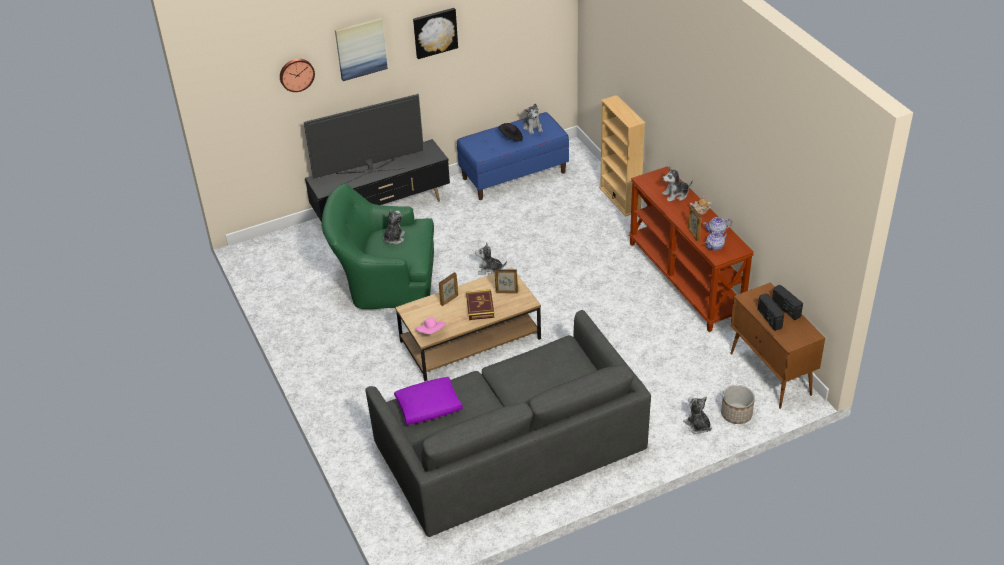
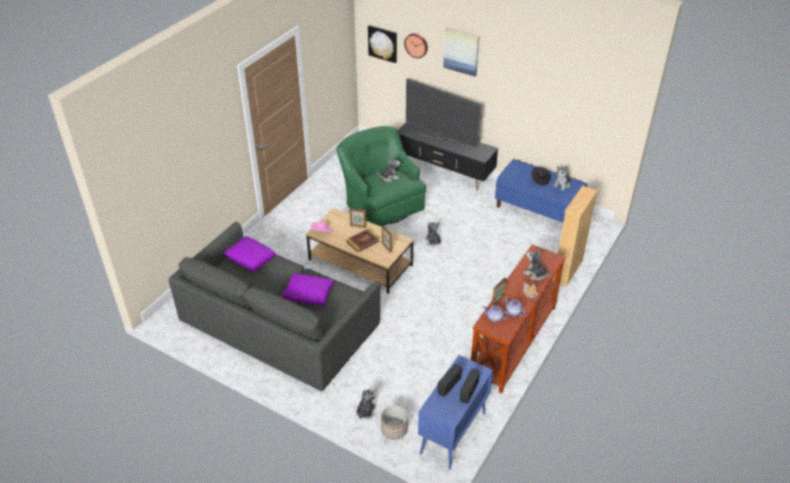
camera: 55 degrees right, 0 degrees up
picture [413,8,458,59] -> picture moved to [368,25,397,63]
brown cabinet [730,283,825,409] -> blue cabinet [418,355,493,470]
none -> purple pillow [282,274,334,305]

